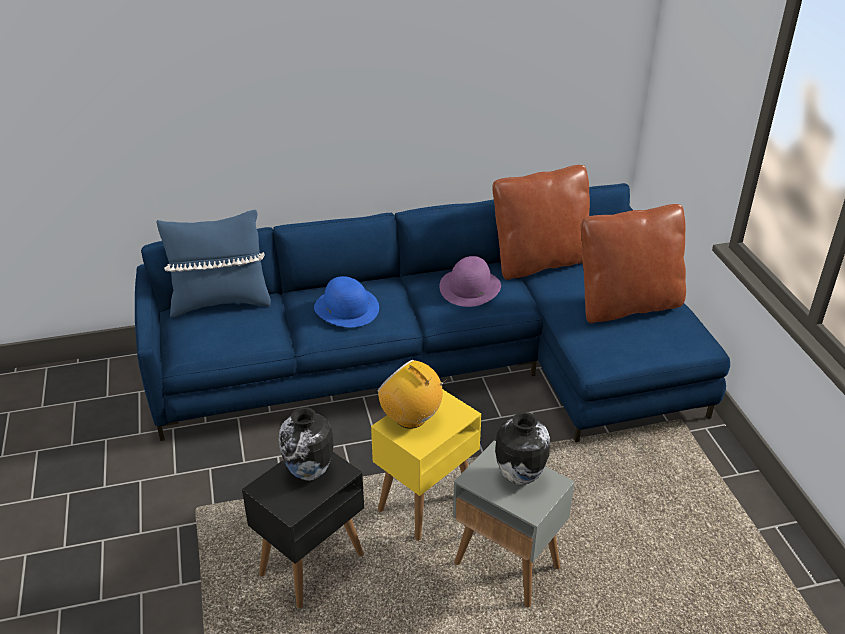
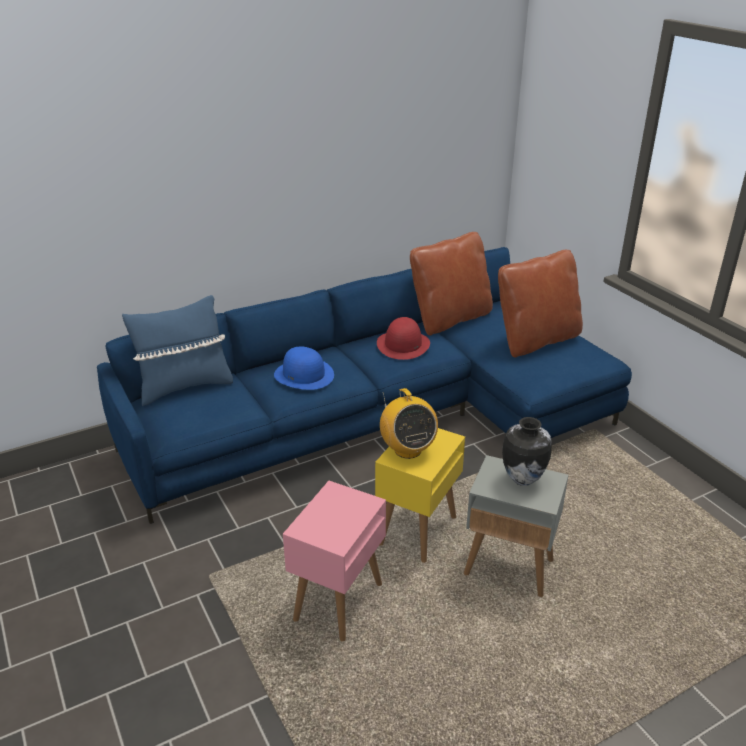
camera: 15 degrees left, 5 degrees down
black side table [242,452,364,608] -> pink side table [283,481,386,642]
vase [279,407,334,481] -> none
radio [378,360,449,429] -> radio turned 135 degrees counterclockwise [380,388,438,459]
purple hat [439,256,501,307] -> red hat [377,317,430,360]

